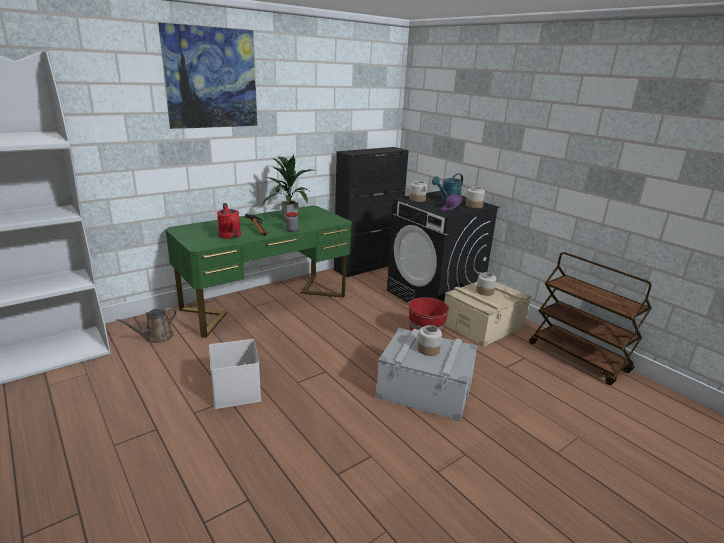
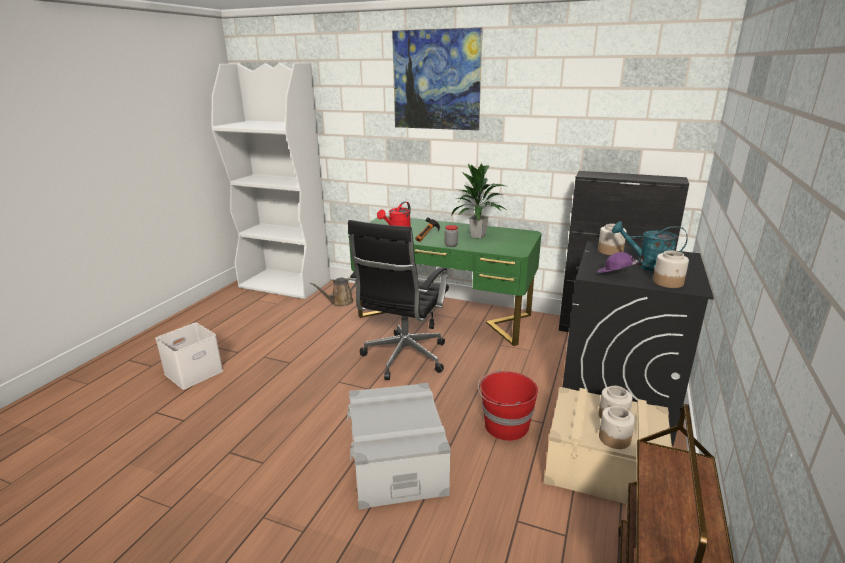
camera: 60 degrees right, 0 degrees up
brown watering can [116,308,176,343] -> brown watering can turned 45 degrees counterclockwise [310,277,356,306]
white storage box [209,339,261,409] -> white storage box moved to [155,323,223,390]
jar [417,325,442,356] -> jar moved to [599,406,635,449]
none -> black office chair [348,220,449,380]

